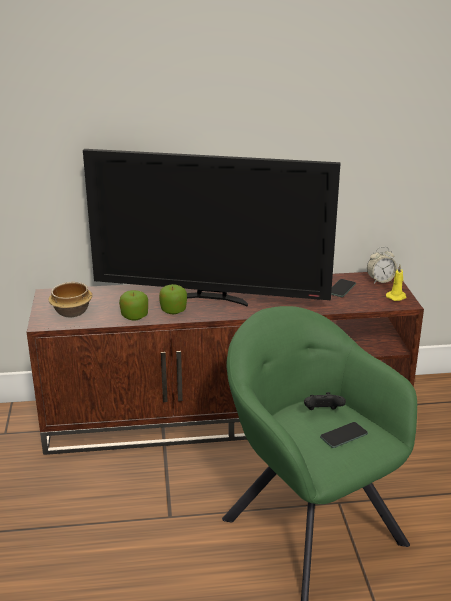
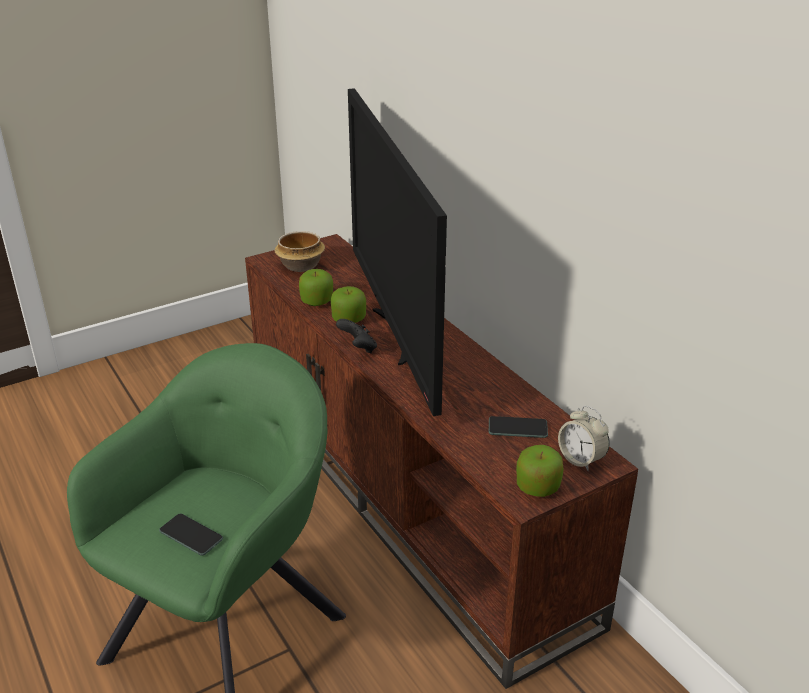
camera: 65 degrees right, 5 degrees up
black game controller [304,392,346,410] -> black game controller moved to [336,319,377,353]
yellow candle [386,265,406,301] -> apple [516,445,564,497]

